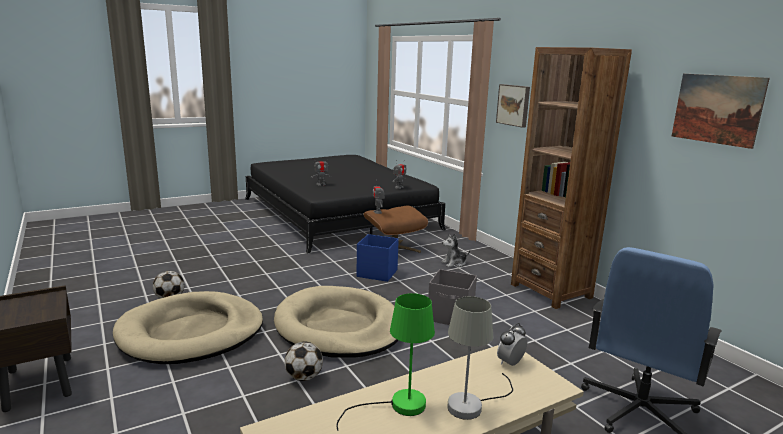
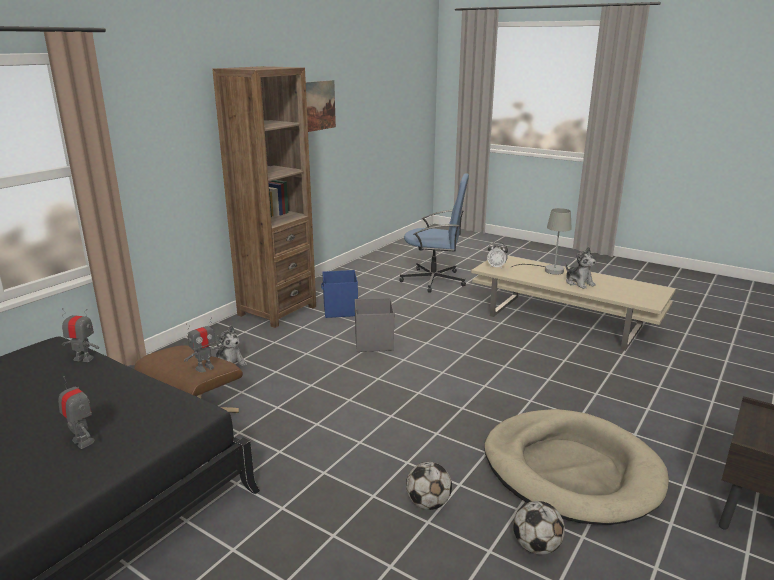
camera: 115 degrees left, 5 degrees up
beige dog bed [274,286,398,358] -> none
football [285,342,323,381] -> football moved to [406,462,452,510]
green table lamp [337,293,435,431] -> plush toy [566,247,596,289]
blue storage box [357,234,399,282] -> blue storage box moved to [321,270,358,318]
picture [496,84,530,128] -> none

